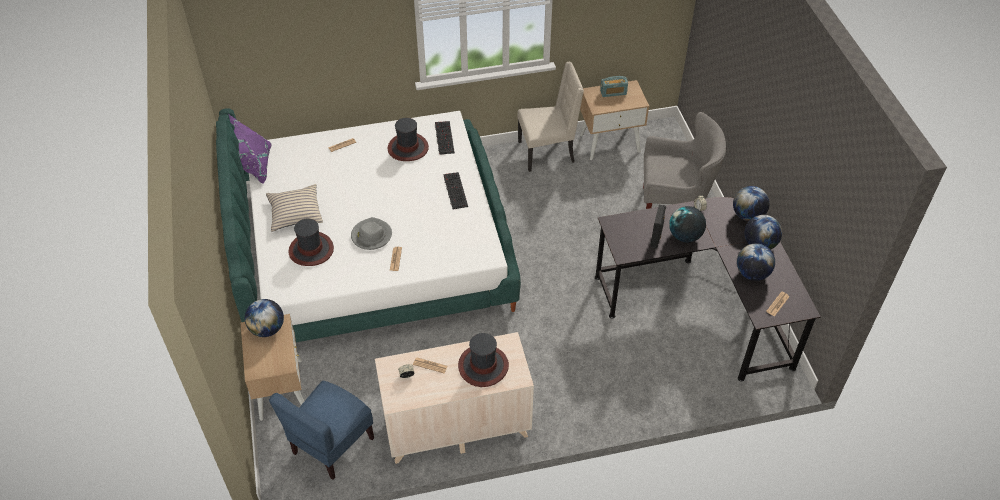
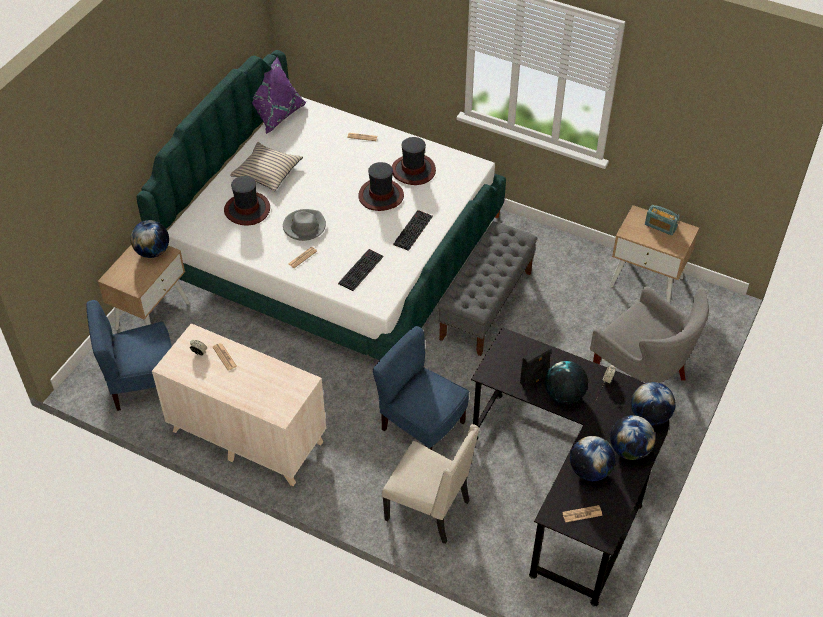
camera: 40 degrees right, 0 degrees up
keyboard [435,121,455,155] -> keyboard moved to [338,249,384,291]
hat [458,333,509,387] -> hat moved to [358,162,404,211]
beige chair [517,62,584,172] -> beige chair moved to [382,424,479,544]
none -> blue chair [373,326,469,450]
none -> grey bench [438,221,538,356]

